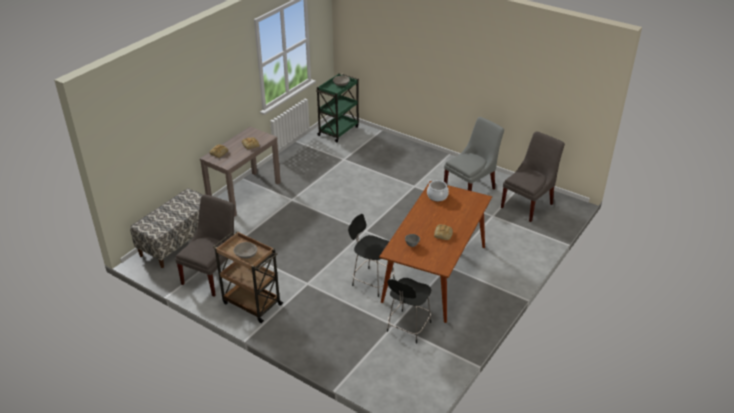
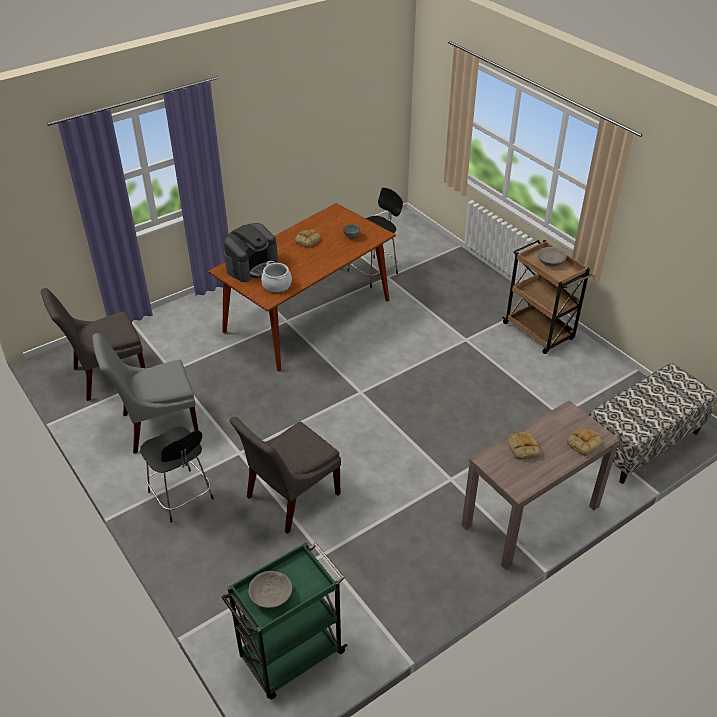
camera: 160 degrees left, 5 degrees up
grey chair [175,194,235,296] -> grey chair moved to [230,417,341,534]
black stool [348,214,395,297] -> black stool moved to [140,427,214,523]
none -> coffee machine [224,223,278,282]

